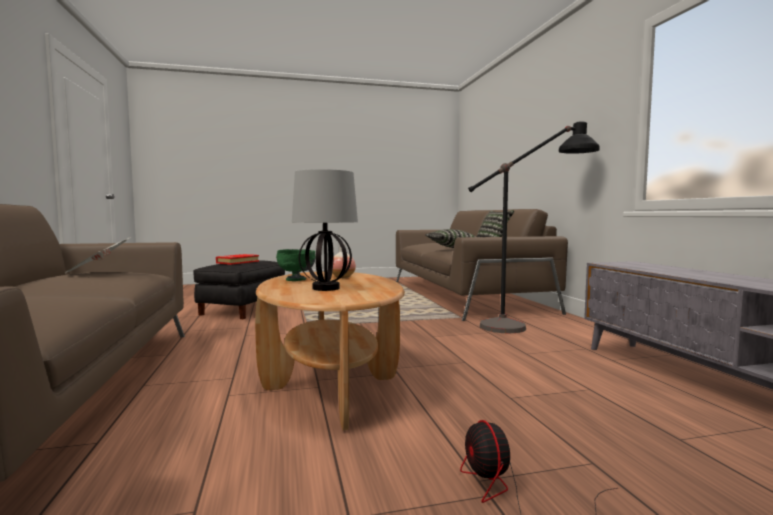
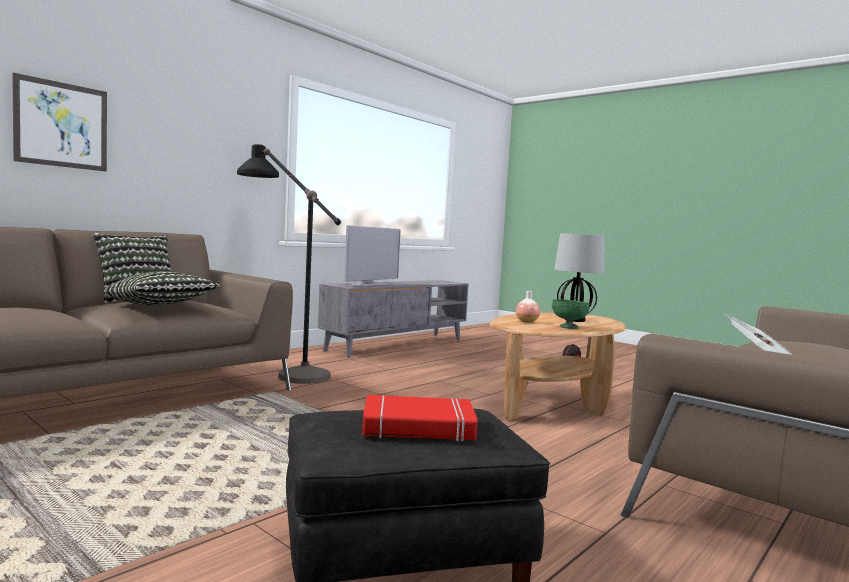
camera: 125 degrees left, 0 degrees up
none -> picture [12,73,107,171]
none -> television [344,225,401,286]

